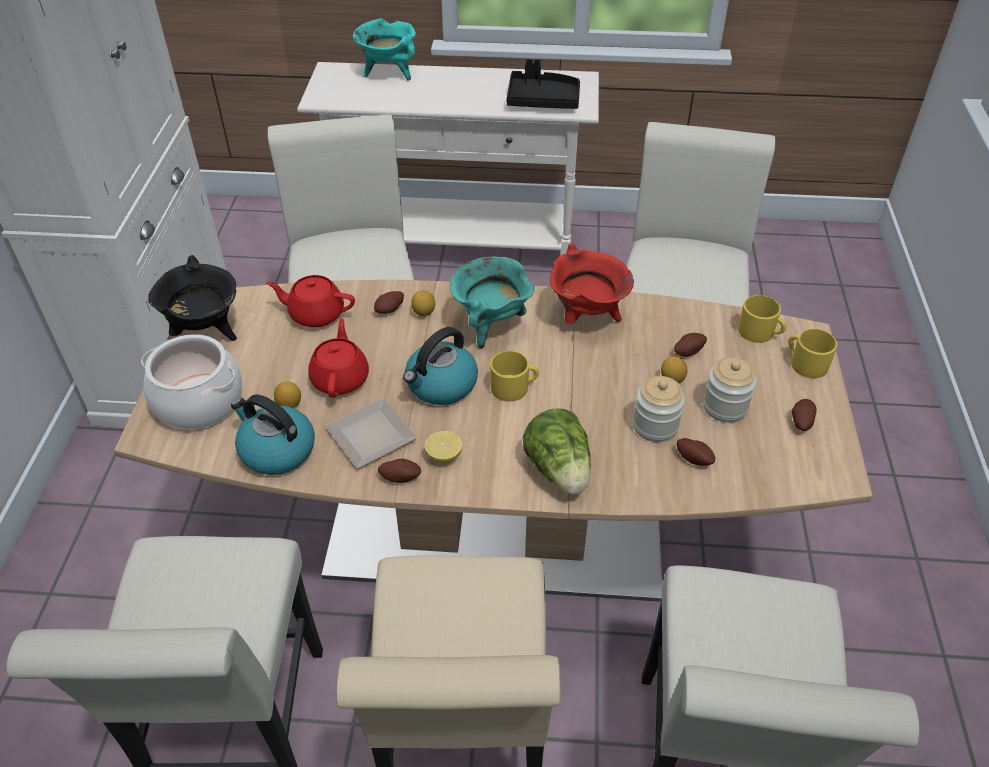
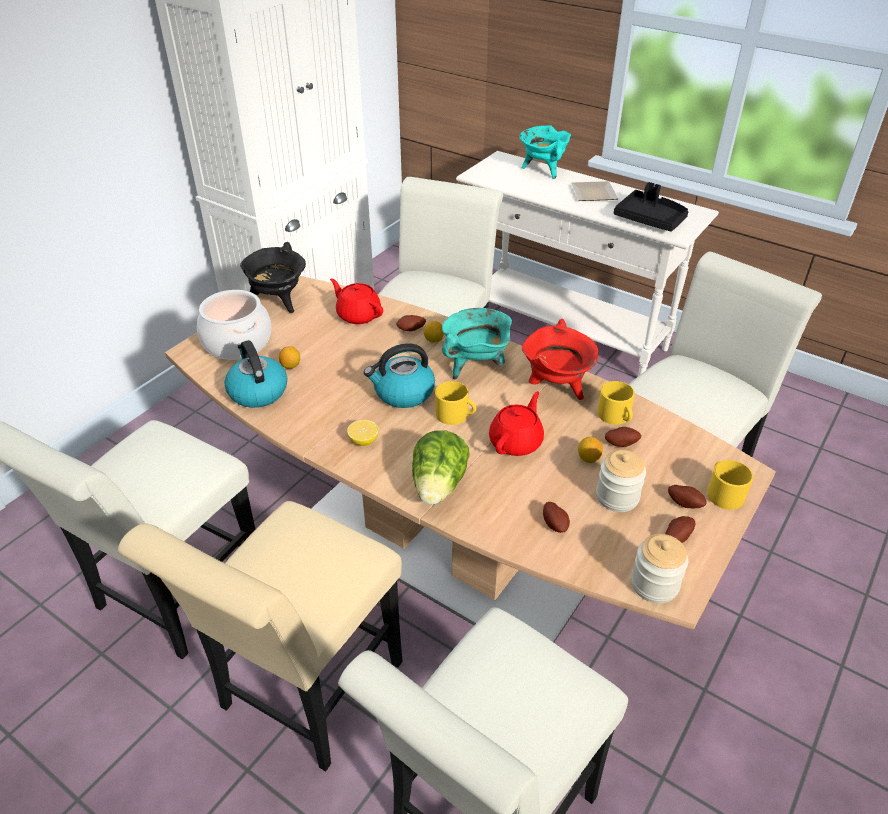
camera: 30 degrees right, 5 degrees down
red teapot [308,318,369,398] -> red teapot moved to [489,391,544,456]
plate [326,398,417,468] -> plate moved to [571,181,618,201]
potato [378,458,421,483] -> potato moved to [668,485,706,508]
jar [633,376,685,442] -> jar moved to [631,534,688,603]
yellow mug [738,295,786,343] -> yellow mug moved to [597,381,635,425]

